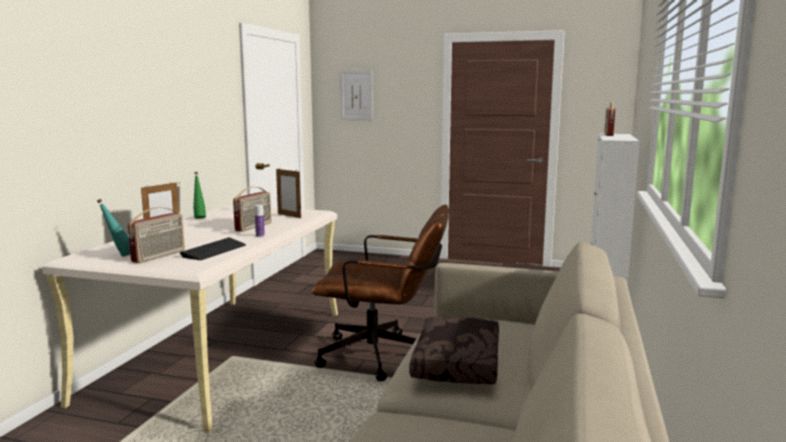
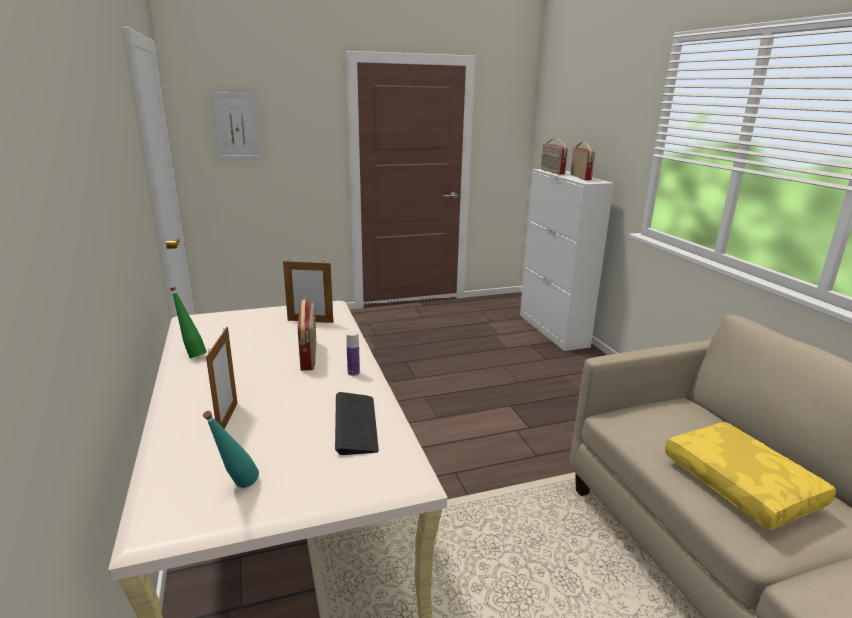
camera: 35 degrees left, 10 degrees up
radio [128,207,185,263] -> radio moved to [571,142,595,180]
brown office chair [312,205,449,381] -> none
brown pillow [409,316,499,384] -> yellow pillow [665,422,836,530]

